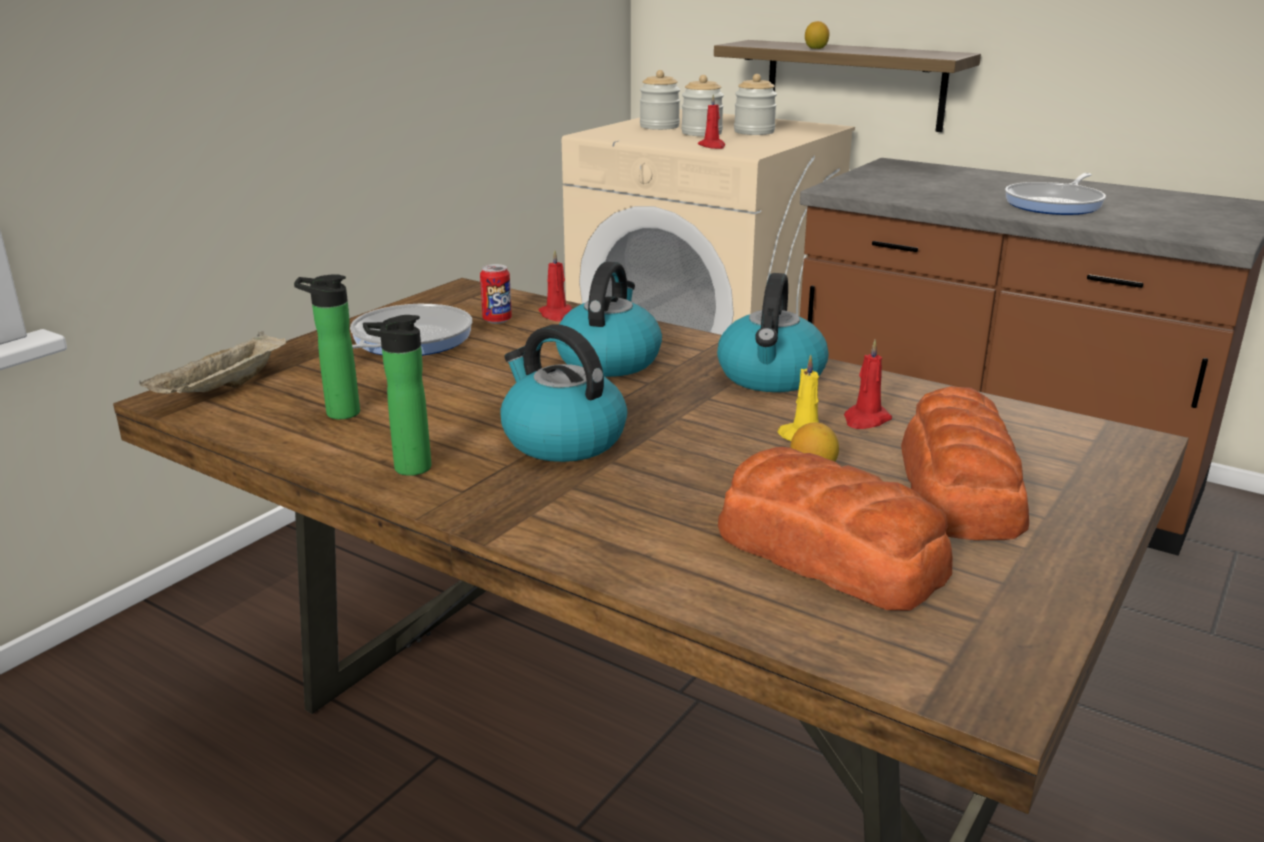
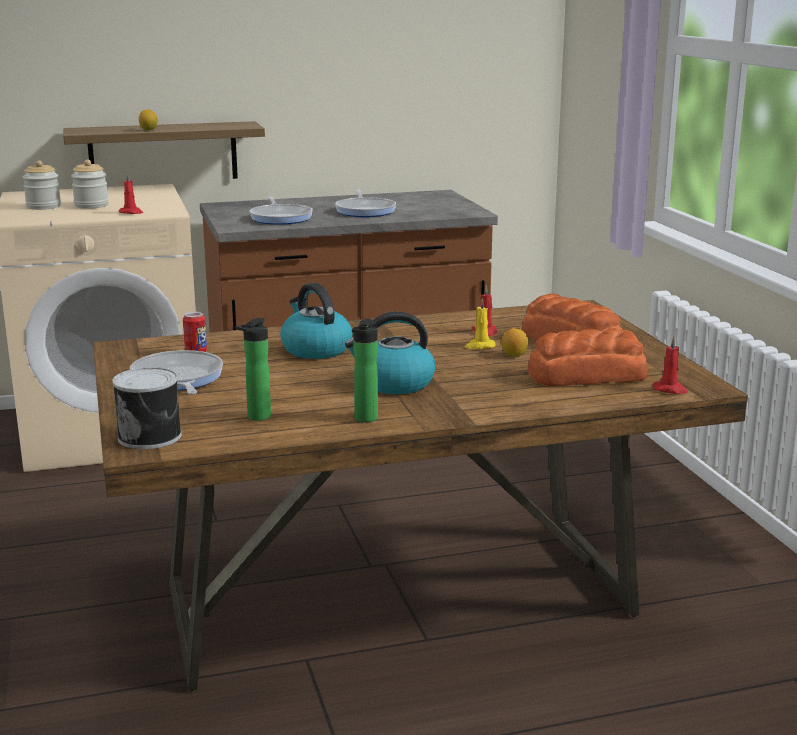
camera: 50 degrees left, 5 degrees down
beige tray [139,331,287,394] -> can [112,367,182,449]
red candle [539,250,572,321] -> red candle moved to [653,337,688,394]
kettle [717,273,828,392] -> none
jar [734,74,777,135] -> none
none -> frying pan [250,196,313,225]

